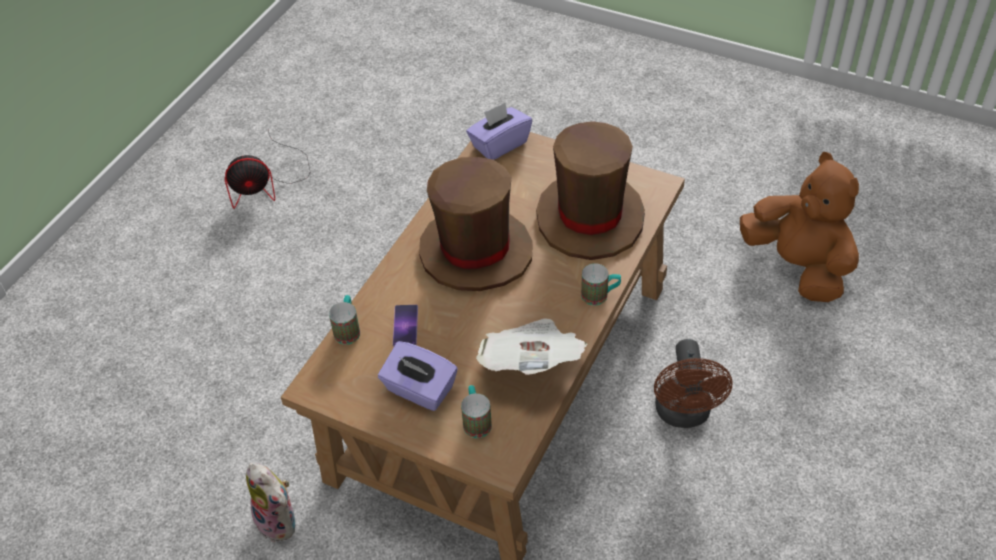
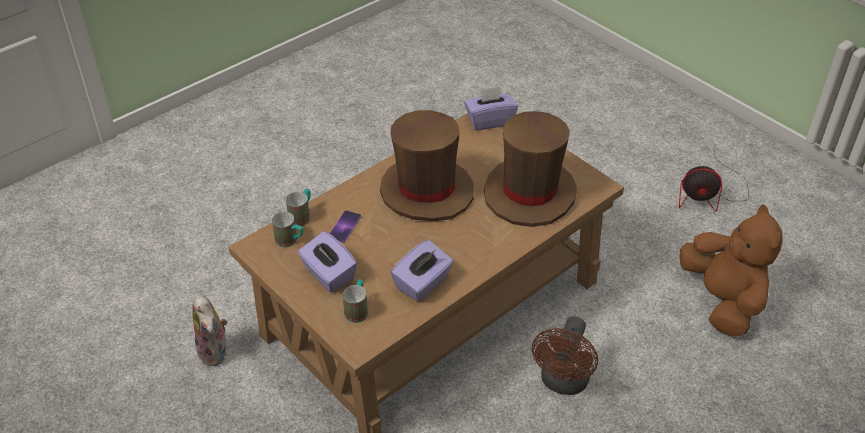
camera: 20 degrees right, 5 degrees down
fan [225,130,310,209] -> fan moved to [679,150,749,212]
newspaper [476,318,588,375] -> purple tissue box [391,240,453,302]
mug [581,263,621,305] -> mug moved to [272,212,303,247]

